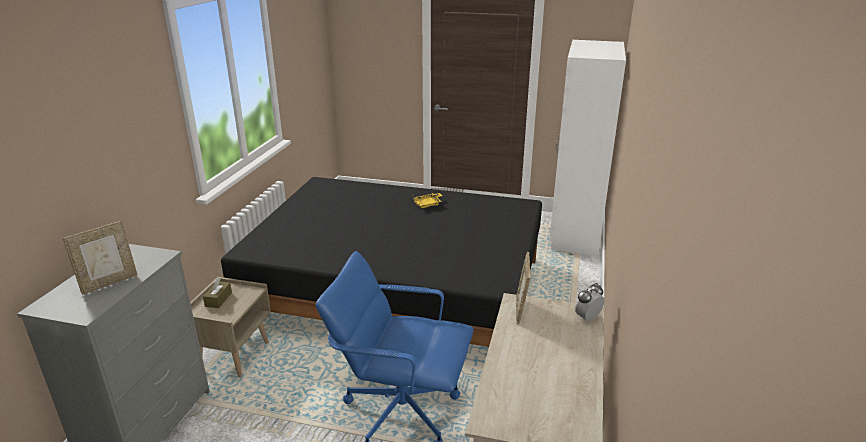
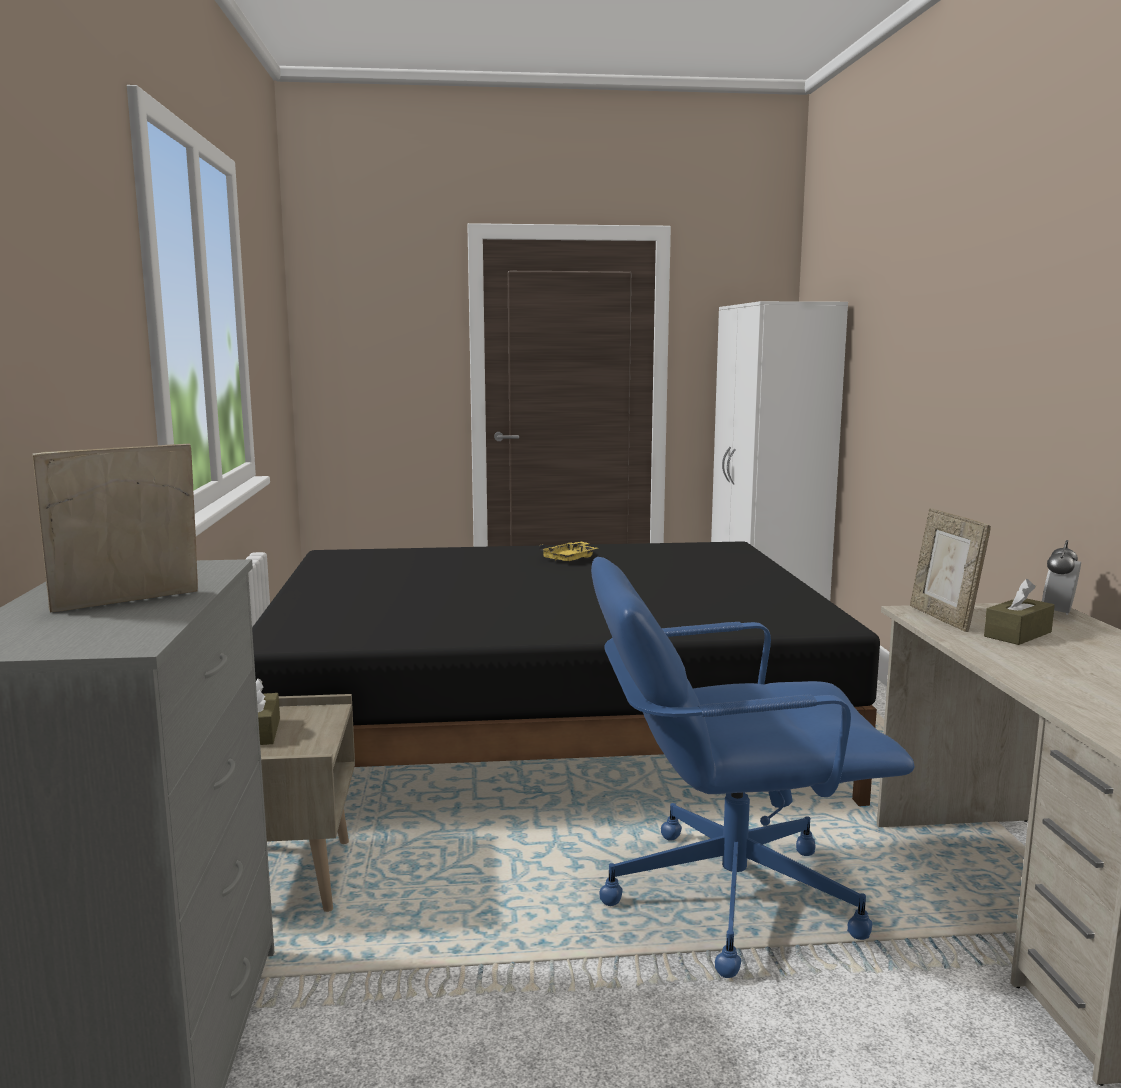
camera: 20 degrees left, 15 degrees down
picture frame [63,221,138,295] -> picture frame turned 150 degrees counterclockwise [32,444,198,612]
none -> brown tissue box [984,579,1055,645]

